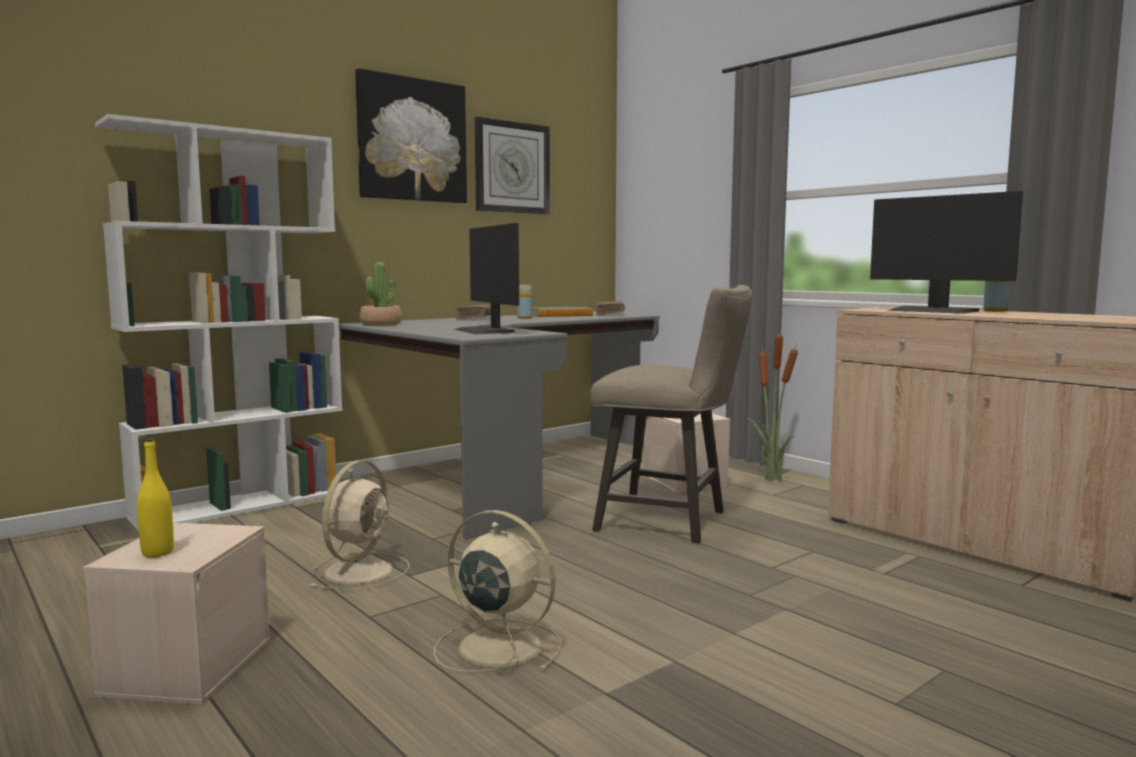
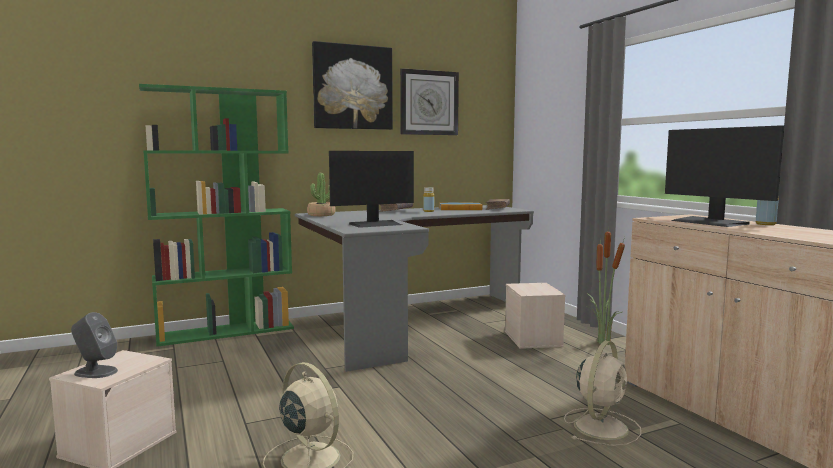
camera: 15 degrees right, 0 degrees up
white bookcase [95,114,342,531] -> green bookcase [139,84,294,347]
yellow bottle [137,438,174,557] -> grey speaker [71,312,118,378]
beige fan [309,461,410,590] -> beige fan moved to [564,341,641,446]
monitor [454,223,519,334] -> monitor turned 105 degrees counterclockwise [329,151,414,228]
beige stool [590,285,752,543] -> none

